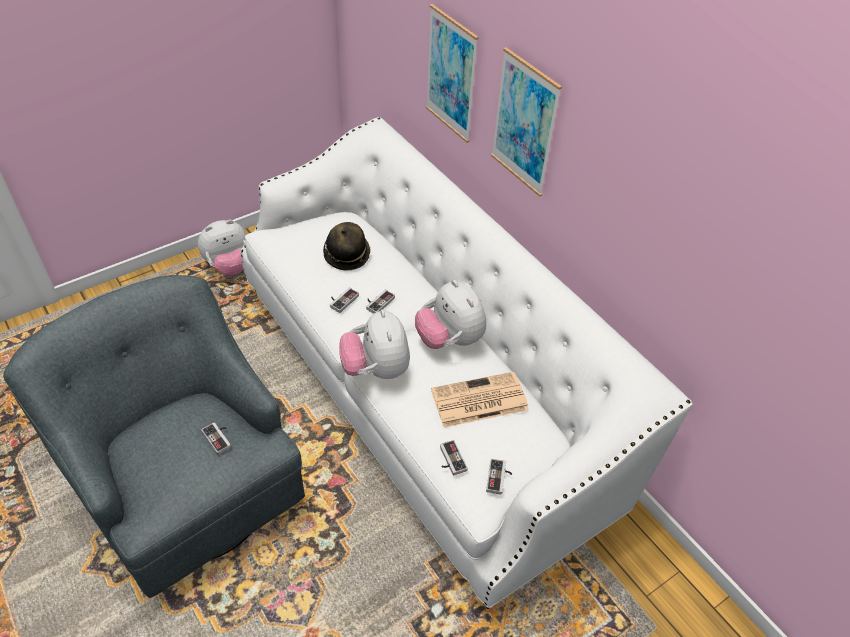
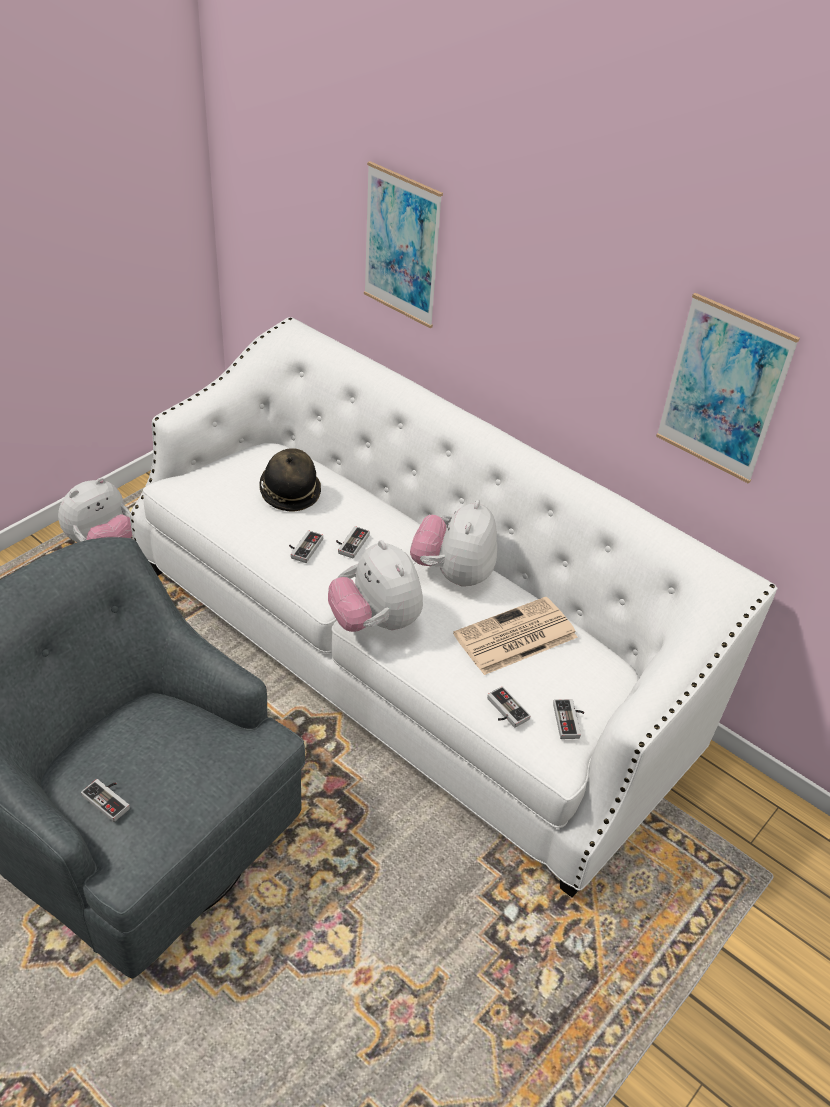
camera: 15 degrees left, 5 degrees down
game controller [201,422,231,455] -> game controller moved to [81,779,130,822]
plush toy [415,280,486,349] -> plush toy turned 60 degrees clockwise [410,500,497,587]
picture [491,47,562,197] -> picture moved to [656,293,800,484]

